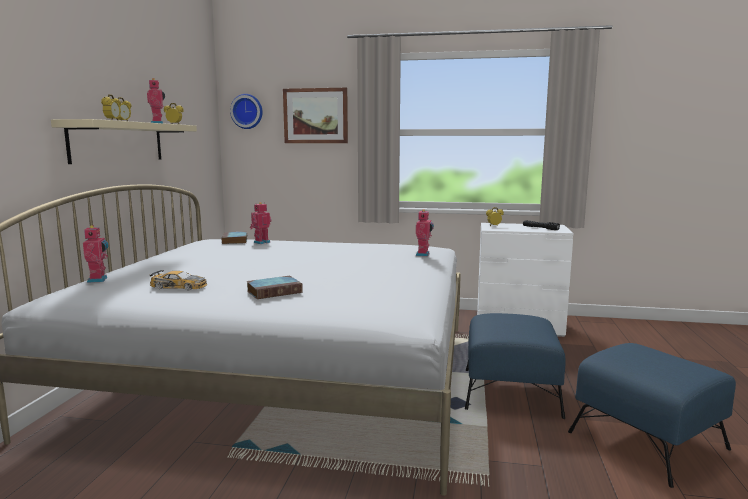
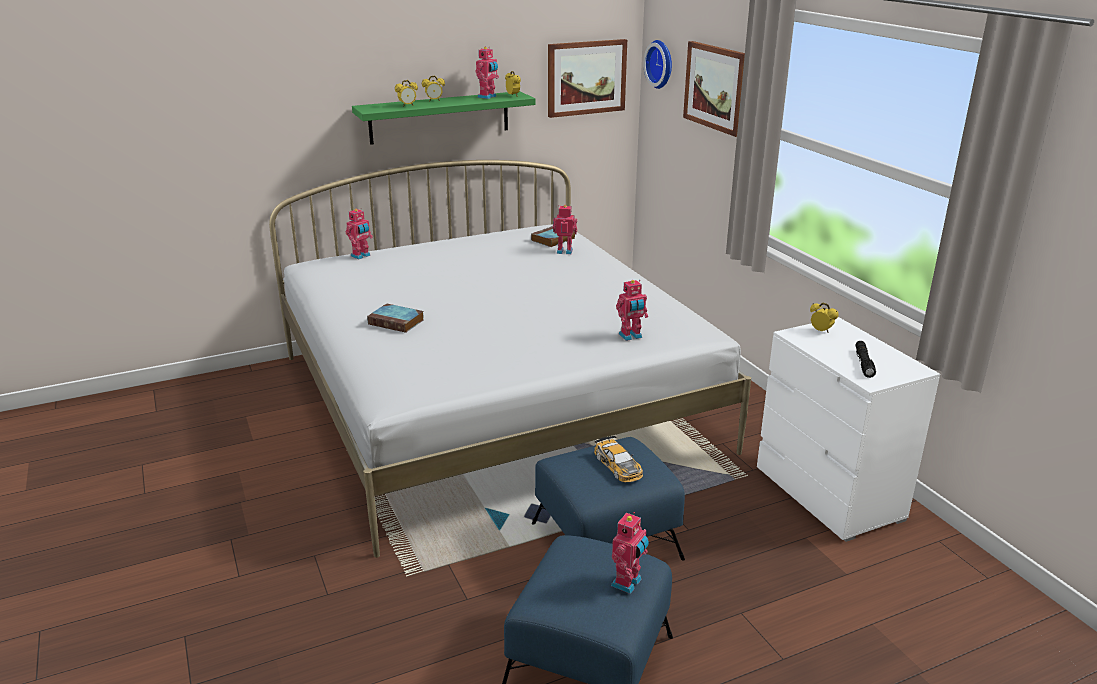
camera: 55 degrees right, 15 degrees up
beige shelf [51,119,197,164] -> green shelf [352,91,536,145]
toy car [150,270,207,291] -> toy car moved to [594,435,643,482]
none -> picture [548,39,627,118]
none -> toy robot [611,512,649,594]

